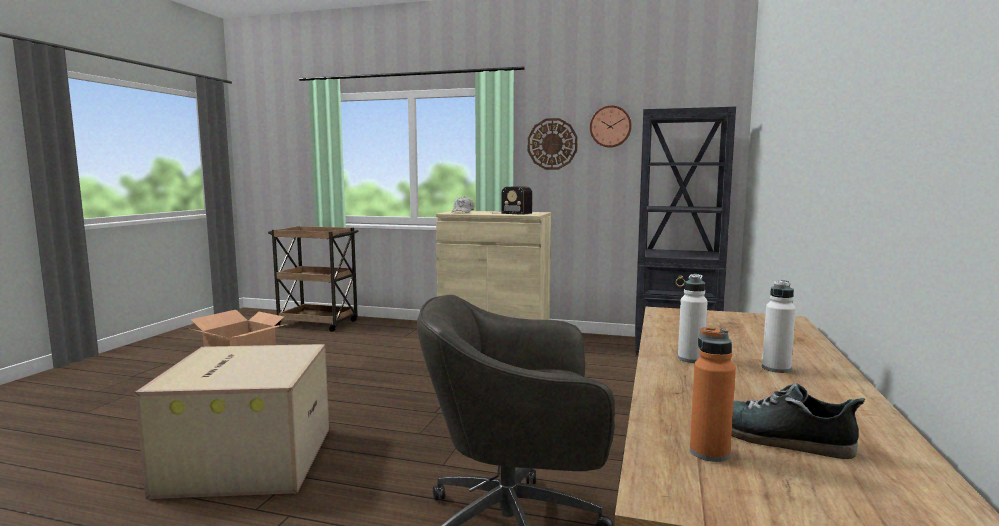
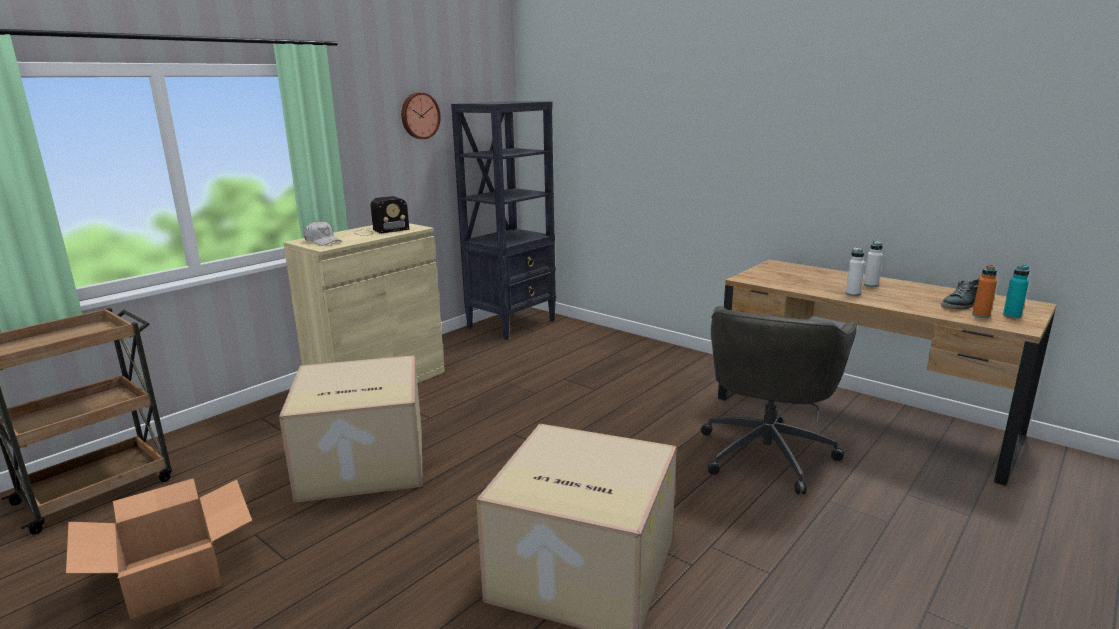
camera: 65 degrees left, 10 degrees up
wall clock [528,118,578,170] -> none
none -> cardboard box [279,355,423,503]
none -> turquoise bottle [1003,265,1029,319]

